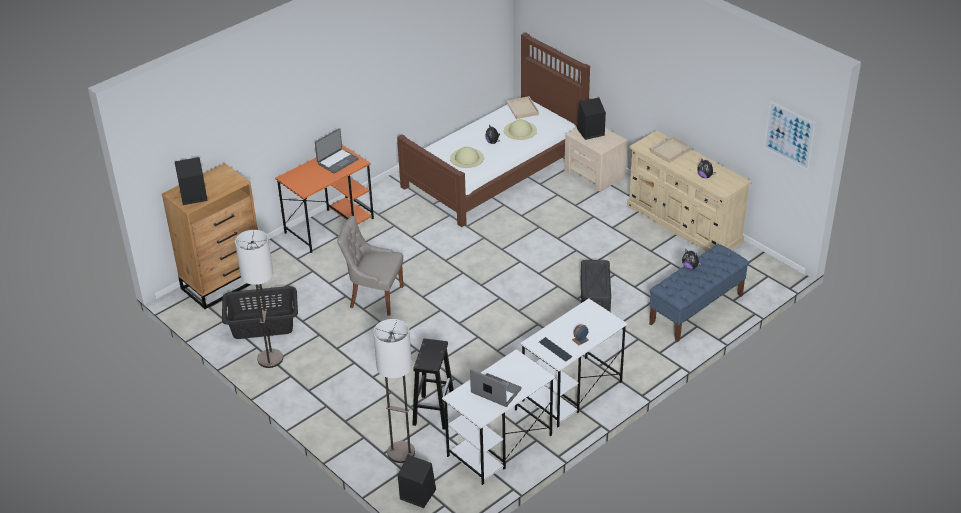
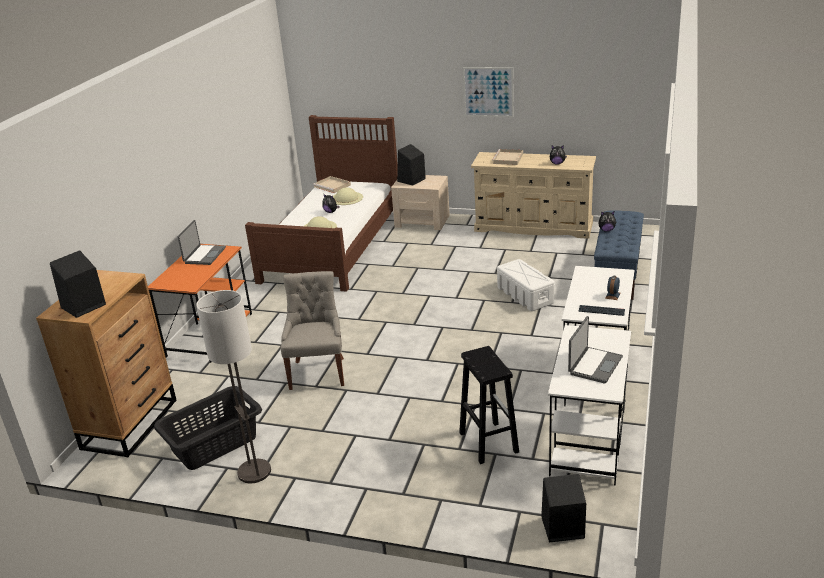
camera: 30 degrees left, 10 degrees down
grey chair [337,216,403,316] -> grey chair turned 105 degrees clockwise [281,271,344,390]
floor lamp [373,319,415,463] -> none
laptop [470,369,521,407] -> laptop turned 120 degrees clockwise [568,316,623,384]
black storage box [581,260,611,312] -> white storage box [497,259,555,311]
picture [764,101,816,171] -> picture moved to [463,67,514,117]

